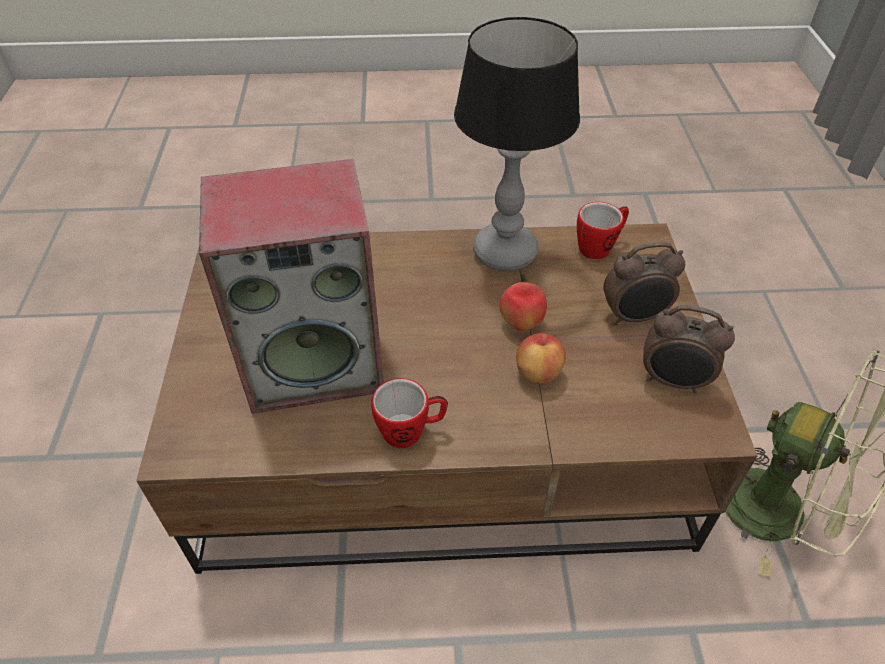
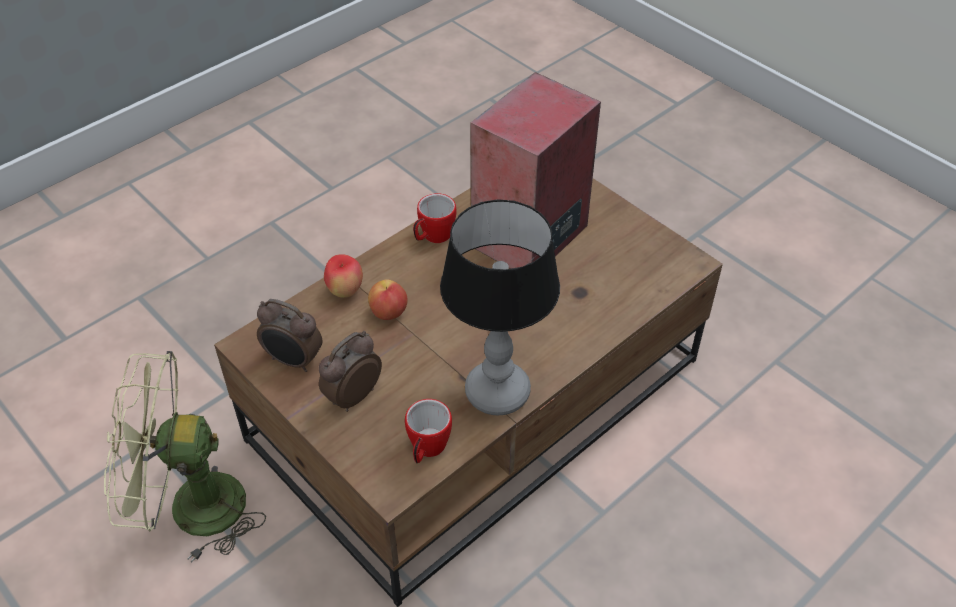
camera: 140 degrees right, 0 degrees up
apple [500,282,547,331] -> apple moved to [324,254,363,298]
alarm clock [643,305,735,394] -> alarm clock turned 135 degrees counterclockwise [257,299,322,372]

